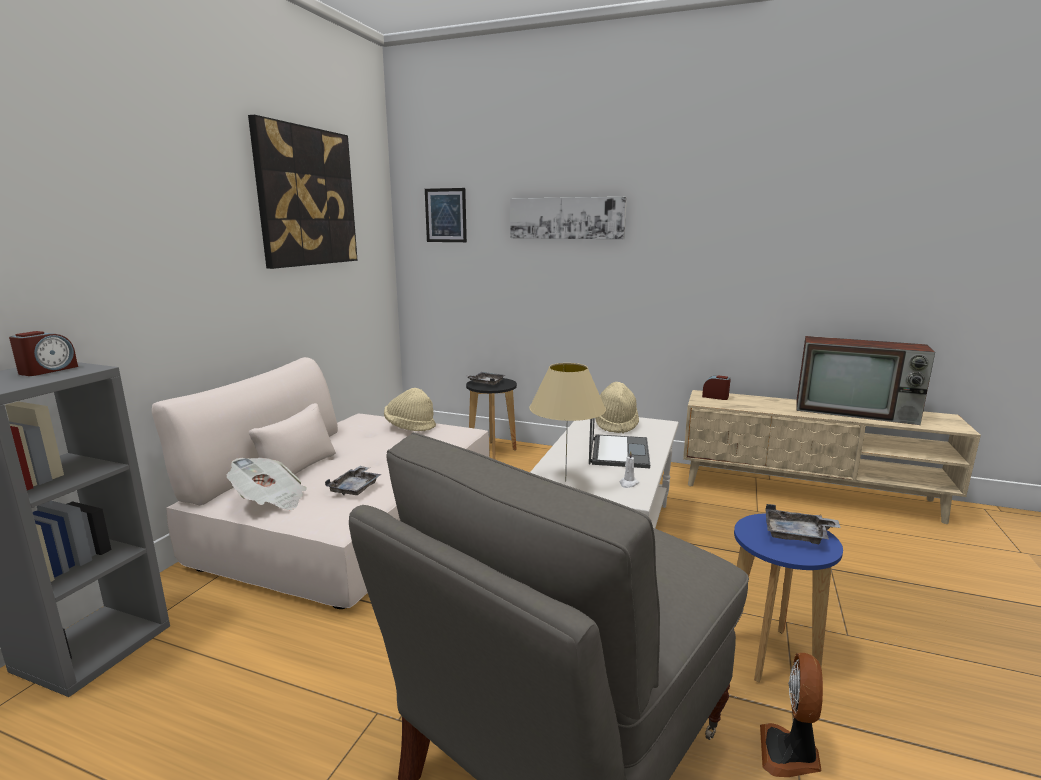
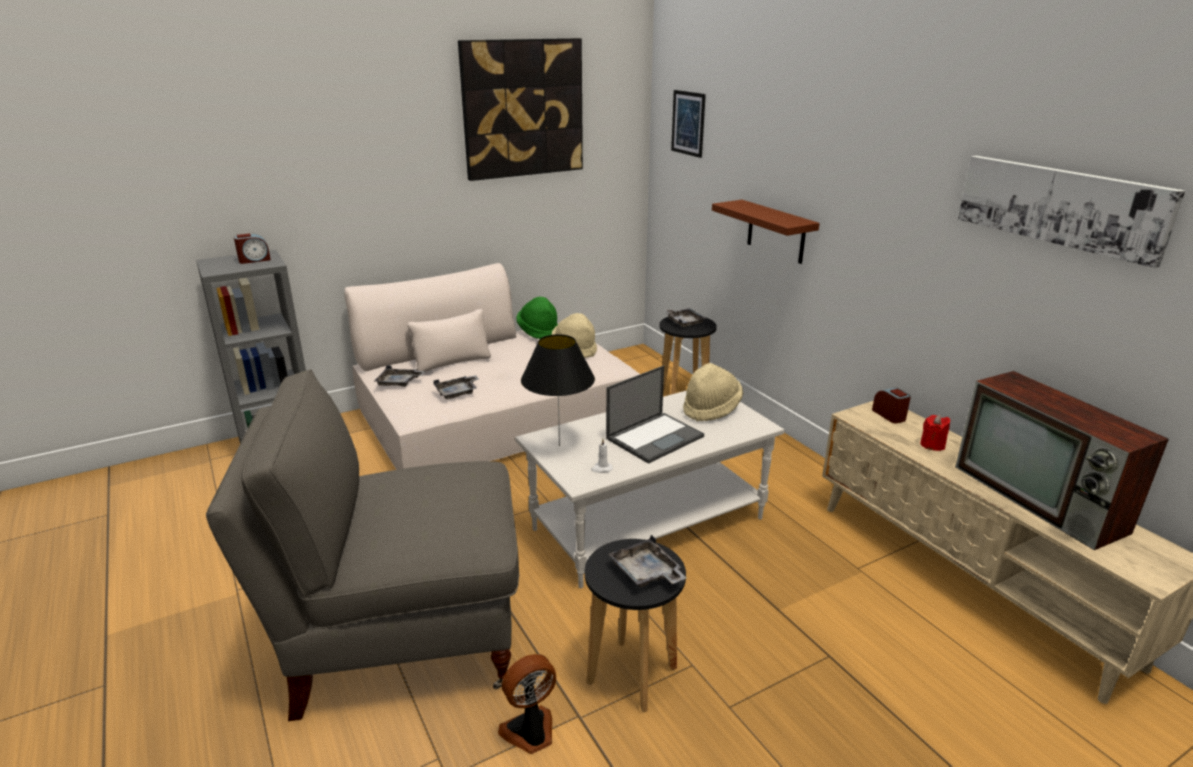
camera: 40 degrees right, 10 degrees up
newspaper [227,458,306,510] -> grey tray [374,365,425,387]
picture [510,197,627,239] -> picture moved to [958,156,1185,268]
beige table lamp [529,363,606,482] -> black table lamp [521,334,595,446]
blue stool [734,513,843,683] -> black stool [585,539,686,712]
none -> green hat [516,297,558,339]
none -> brown shelf [712,200,820,264]
none -> red candle [920,415,950,451]

